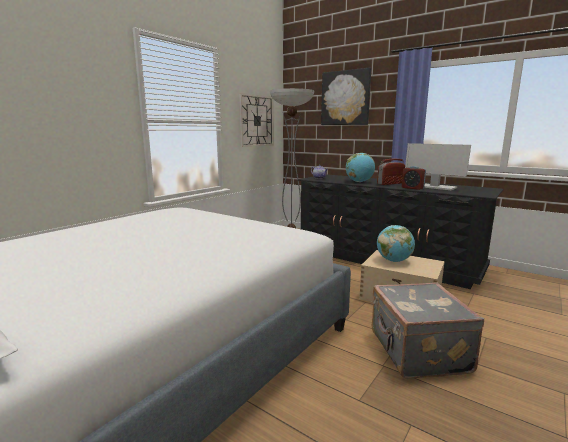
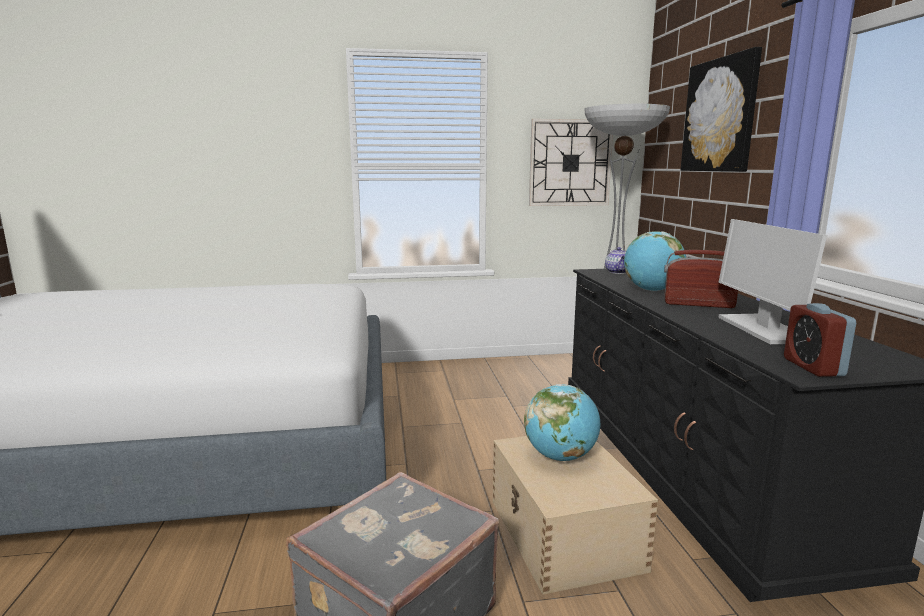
camera: 45 degrees right, 0 degrees up
alarm clock [402,166,426,190] -> alarm clock moved to [784,303,856,377]

